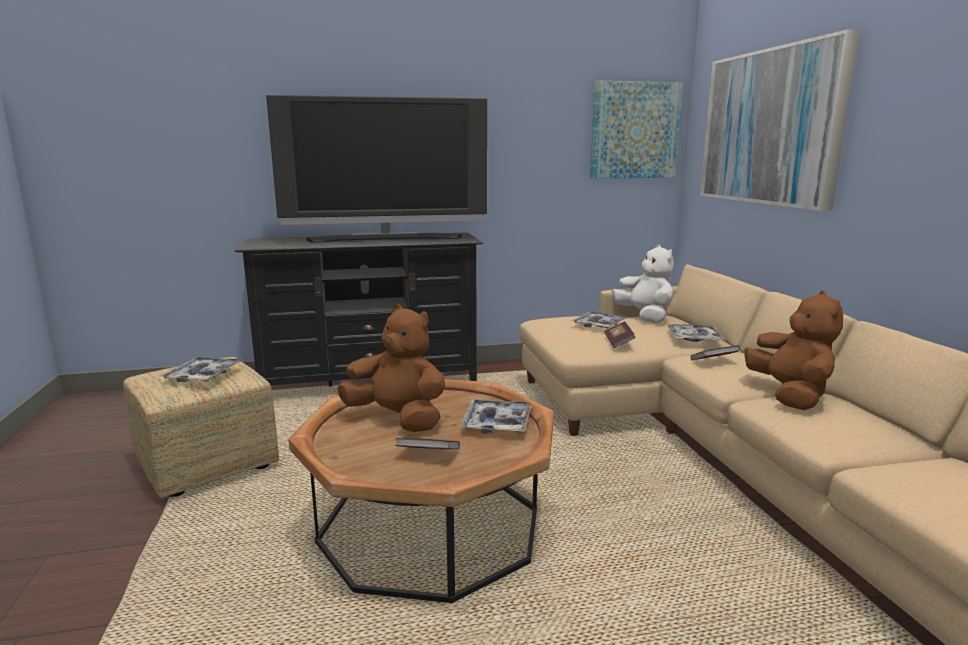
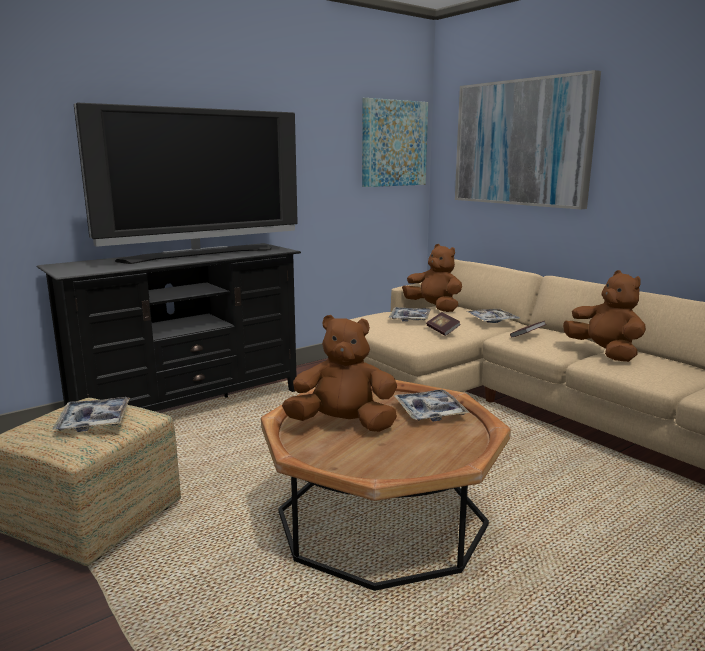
camera: 25 degrees left, 0 degrees up
book [395,438,460,450] -> none
white plush toy [612,245,674,323] -> brown plush toy [402,244,462,312]

